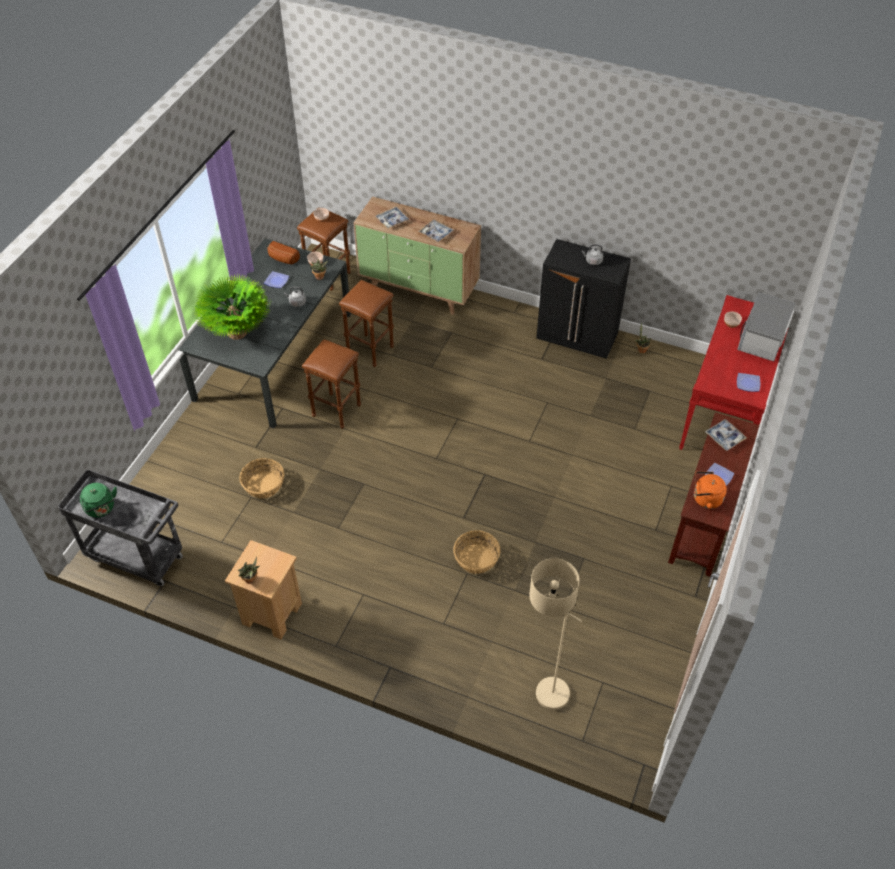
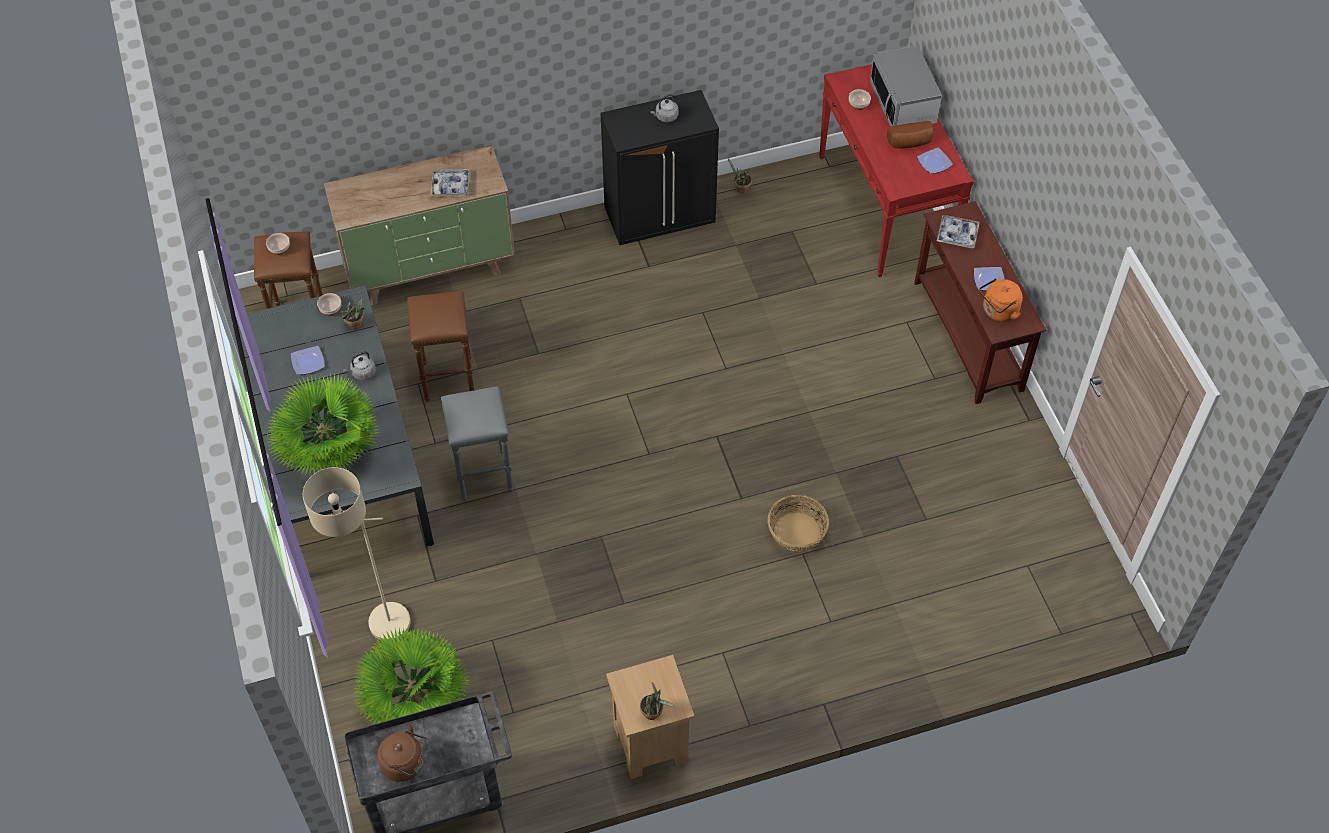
camera: 40 degrees left, 5 degrees up
green kettle [80,483,117,518] -> brown kettle [377,725,428,782]
basket [239,458,284,498] -> none
bread [267,241,300,264] -> bread moved to [887,121,934,148]
brown stool [302,339,361,429] -> grey stool [441,386,513,501]
tray [375,207,410,229] -> none
beige floor lamp [529,558,582,710] -> beige floor lamp moved to [303,467,411,641]
none -> potted plant [353,627,469,726]

